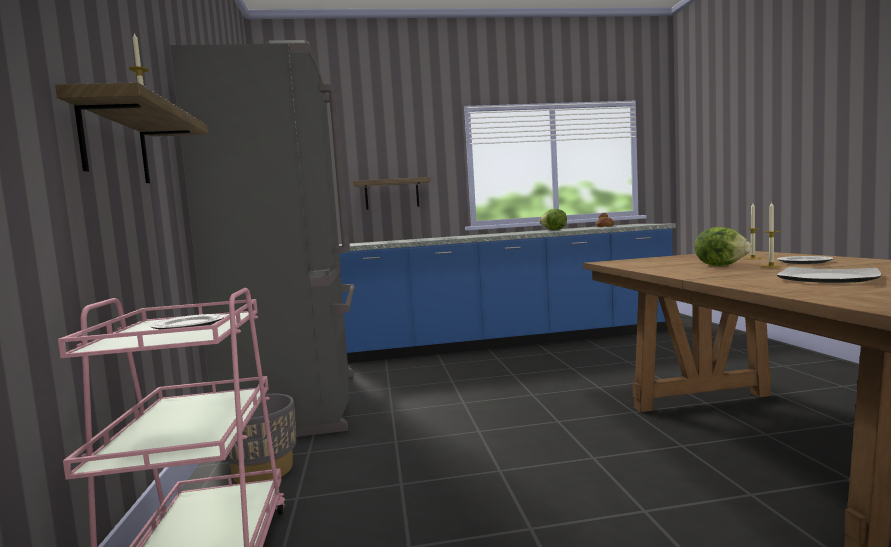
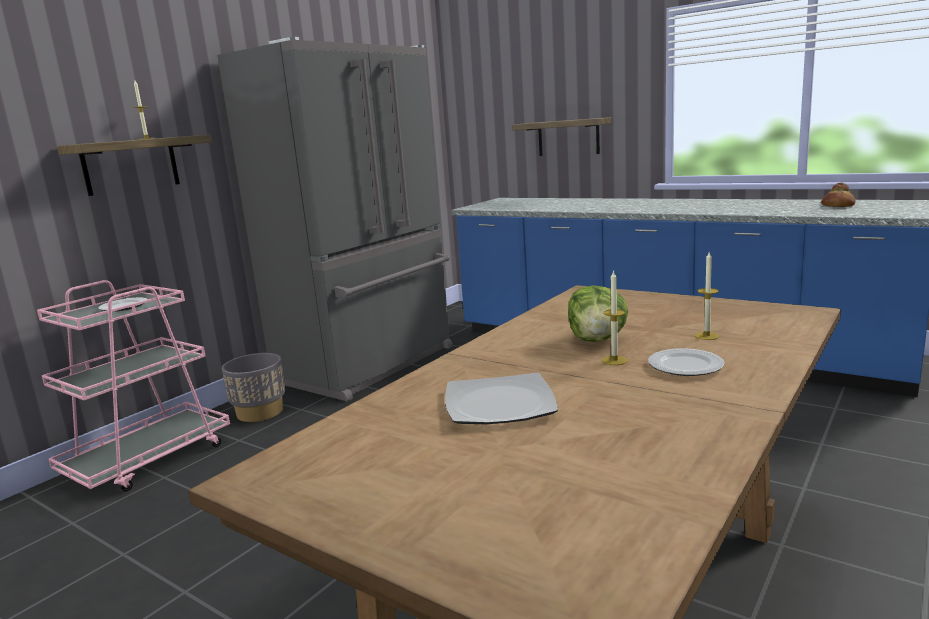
camera: 45 degrees right, 10 degrees up
lettuce [539,209,567,230] -> none

